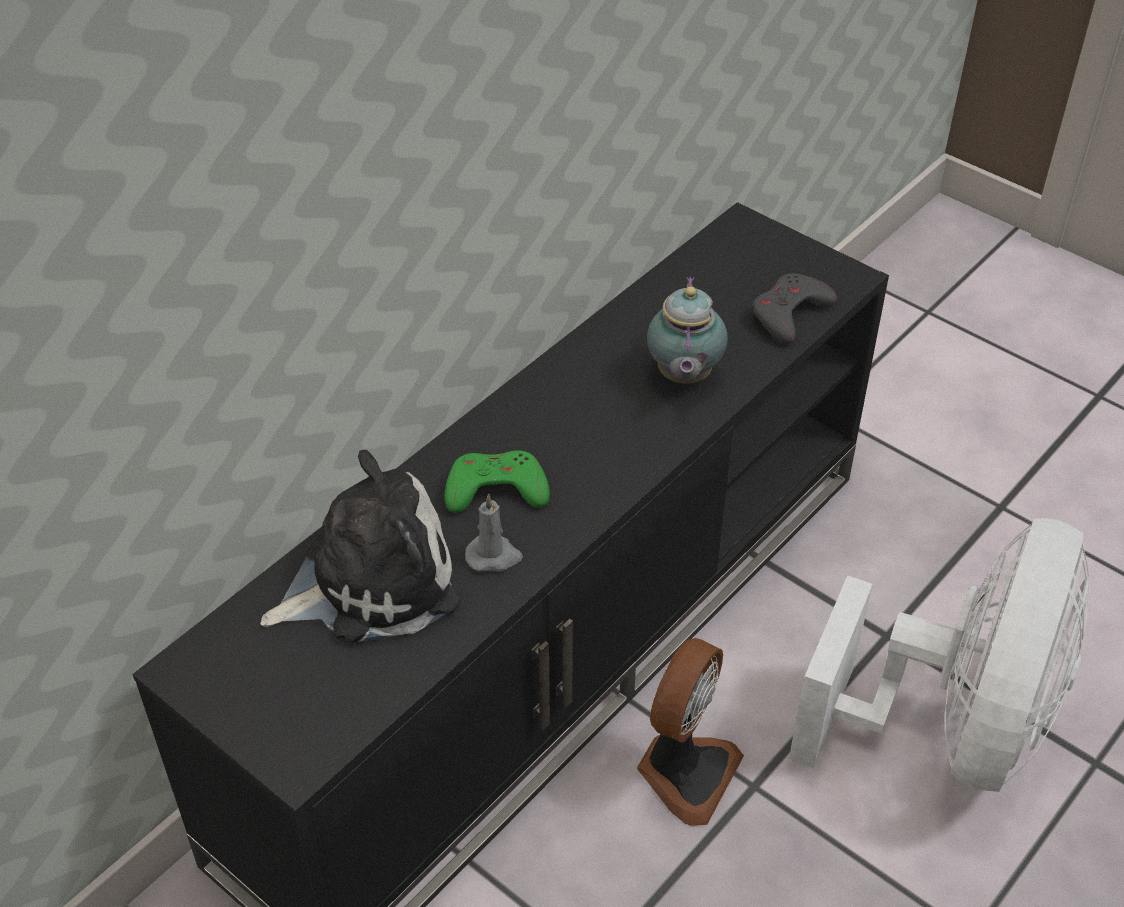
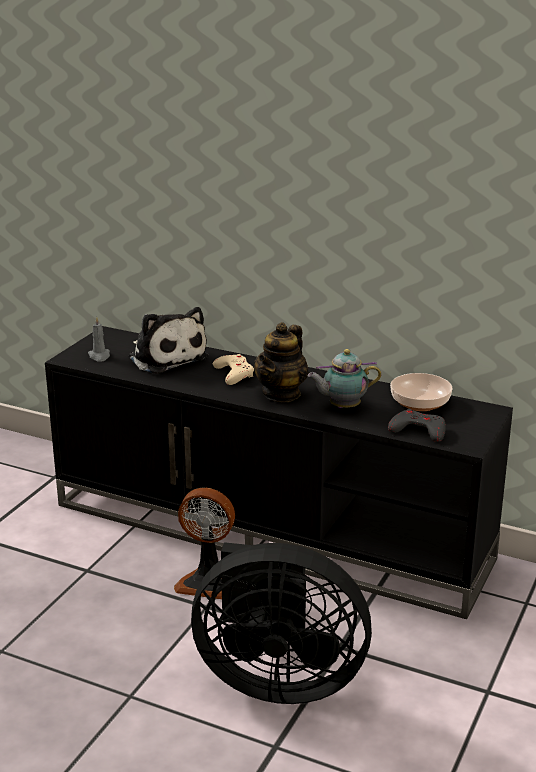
camera: 75 degrees right, 20 degrees down
green game controller [445,450,550,513] -> beige game controller [213,354,254,385]
grey candle [465,494,523,572] -> grey candle moved to [88,316,110,362]
white fan [789,518,1089,792] -> black fan [191,542,372,704]
none -> teapot [254,322,309,402]
none -> bowl [390,373,453,411]

